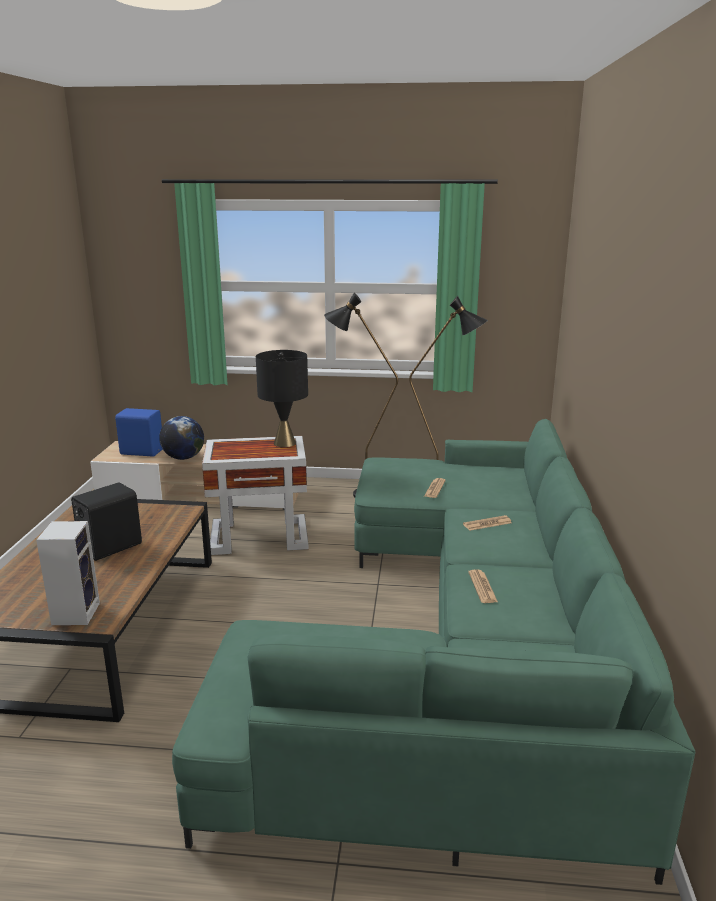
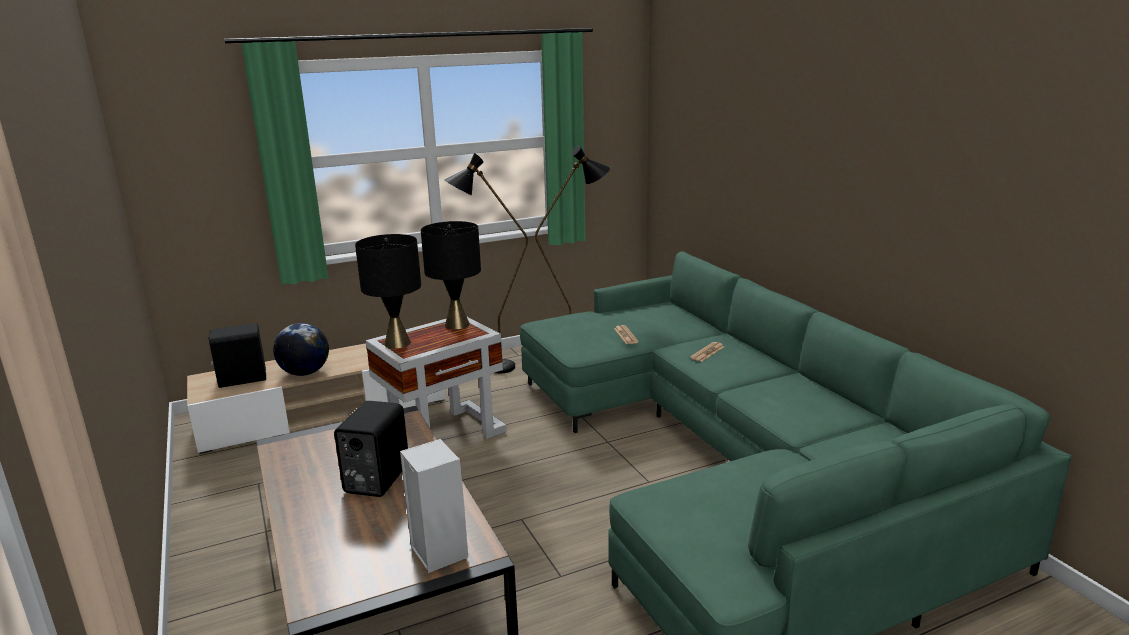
camera: 30 degrees left, 0 degrees up
blue speaker [115,408,163,457] -> black speaker [208,323,266,388]
newspaper [468,569,498,603] -> none
none -> black table lamp [355,234,421,349]

